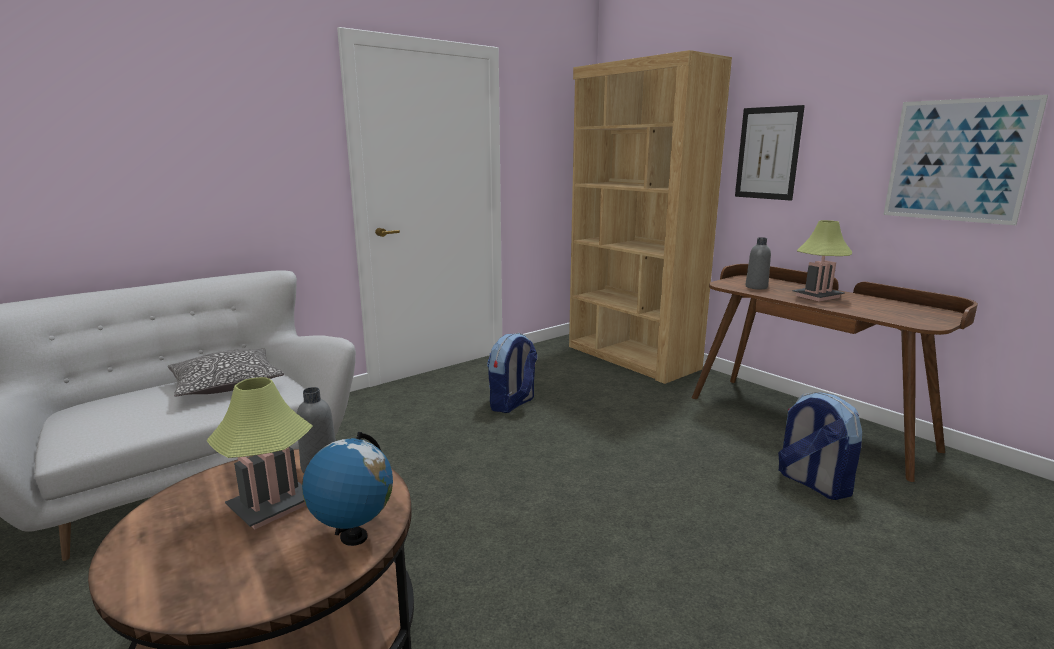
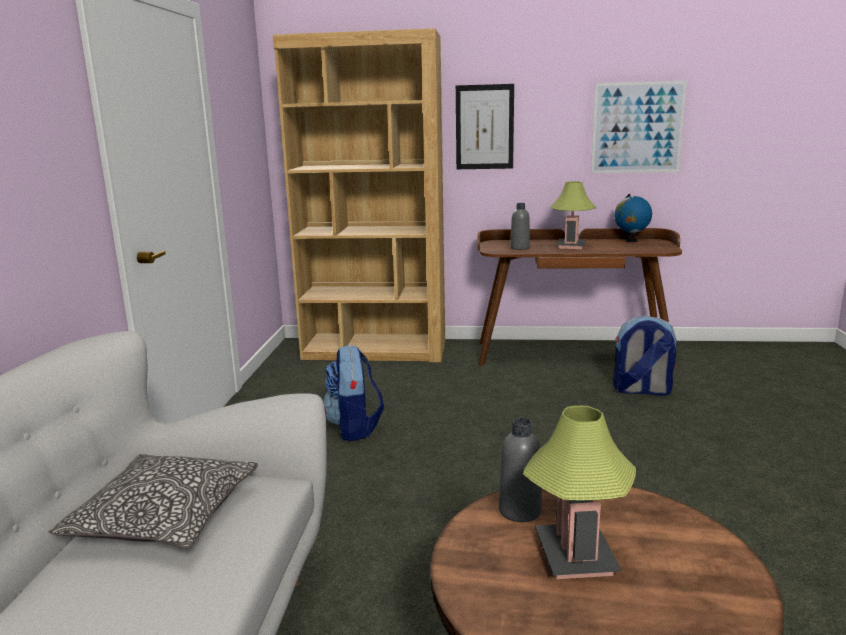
camera: 45 degrees left, 0 degrees up
globe [302,432,393,546] -> globe moved to [614,194,652,242]

